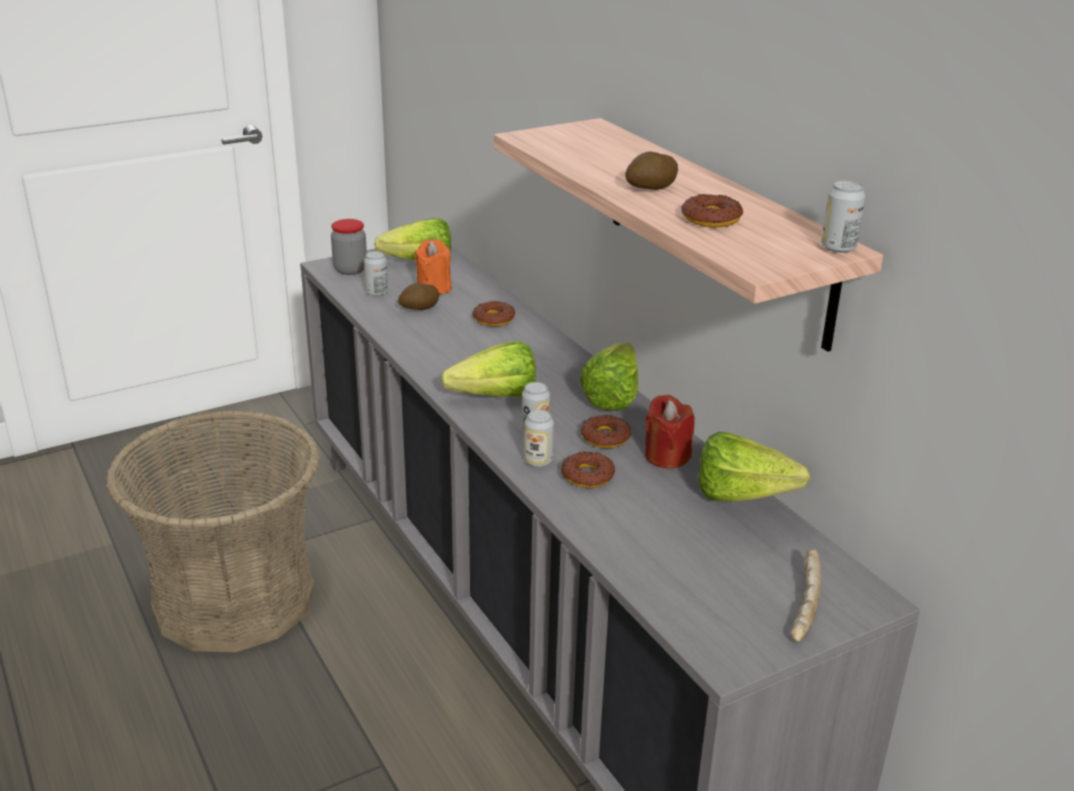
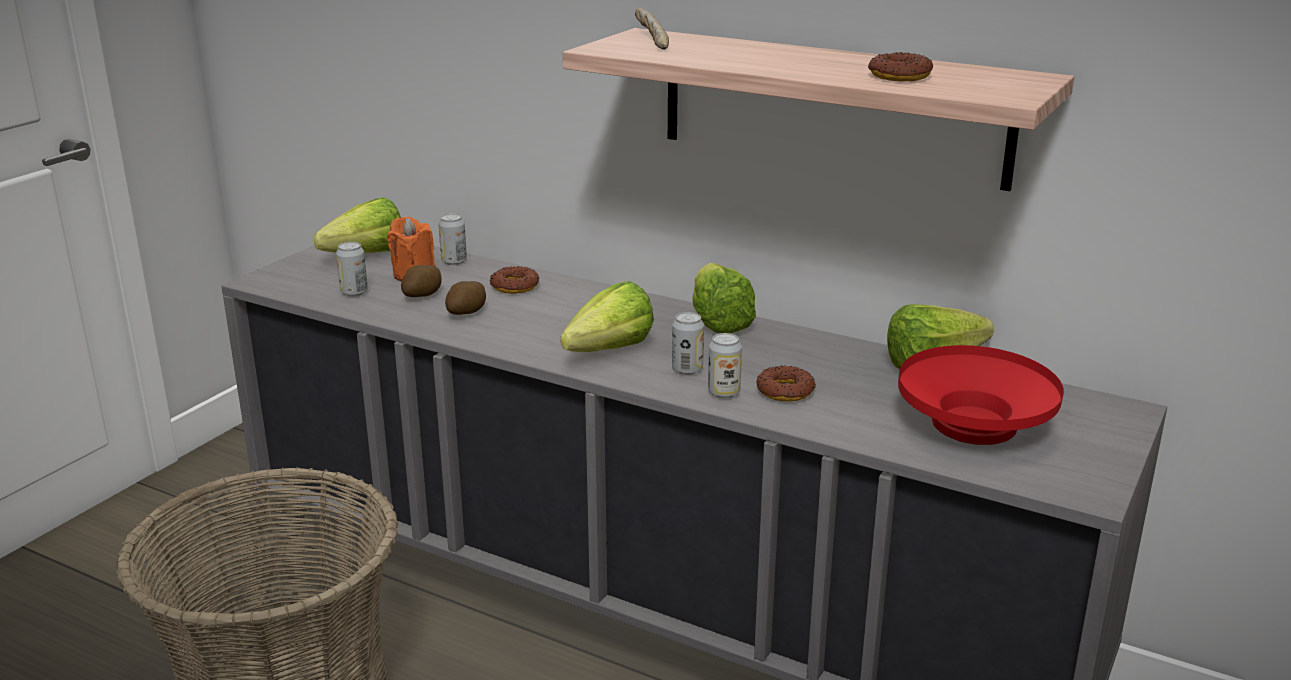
camera: 30 degrees left, 5 degrees down
jar [331,219,367,275] -> none
donut [580,415,631,448] -> none
potato [625,151,678,190] -> potato moved to [445,281,486,315]
red candle [645,395,695,469] -> none
bread [791,549,821,642] -> bread moved to [635,8,669,50]
can [821,180,866,253] -> can moved to [439,214,467,265]
none -> red bowl [898,345,1064,445]

